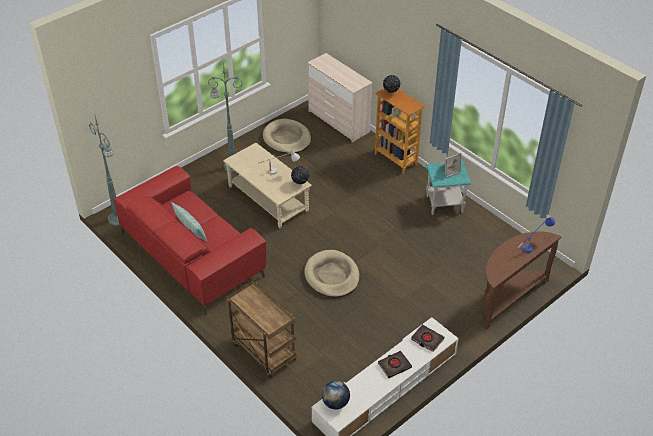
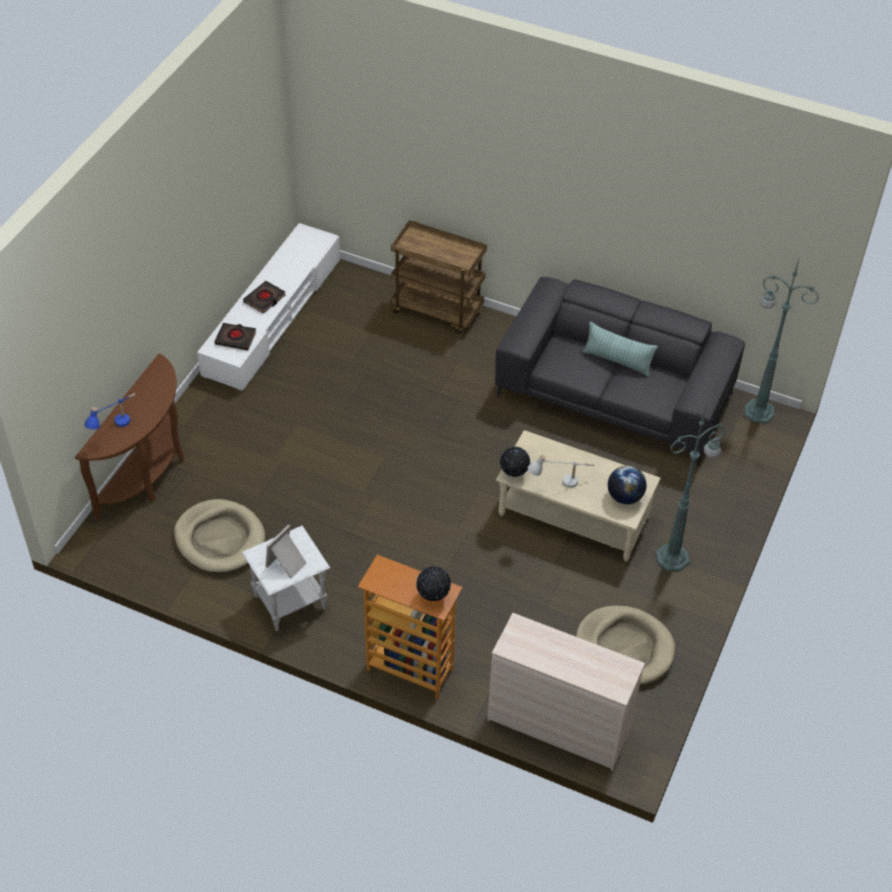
camera: 155 degrees right, 5 degrees up
red sofa [114,166,266,315] -> grey sofa [495,277,745,466]
beige dog bed [304,250,360,297] -> beige dog bed moved to [174,499,265,573]
globe [322,381,350,410] -> globe moved to [608,466,647,504]
turquoise side table [426,161,471,215] -> white side table [242,526,330,631]

